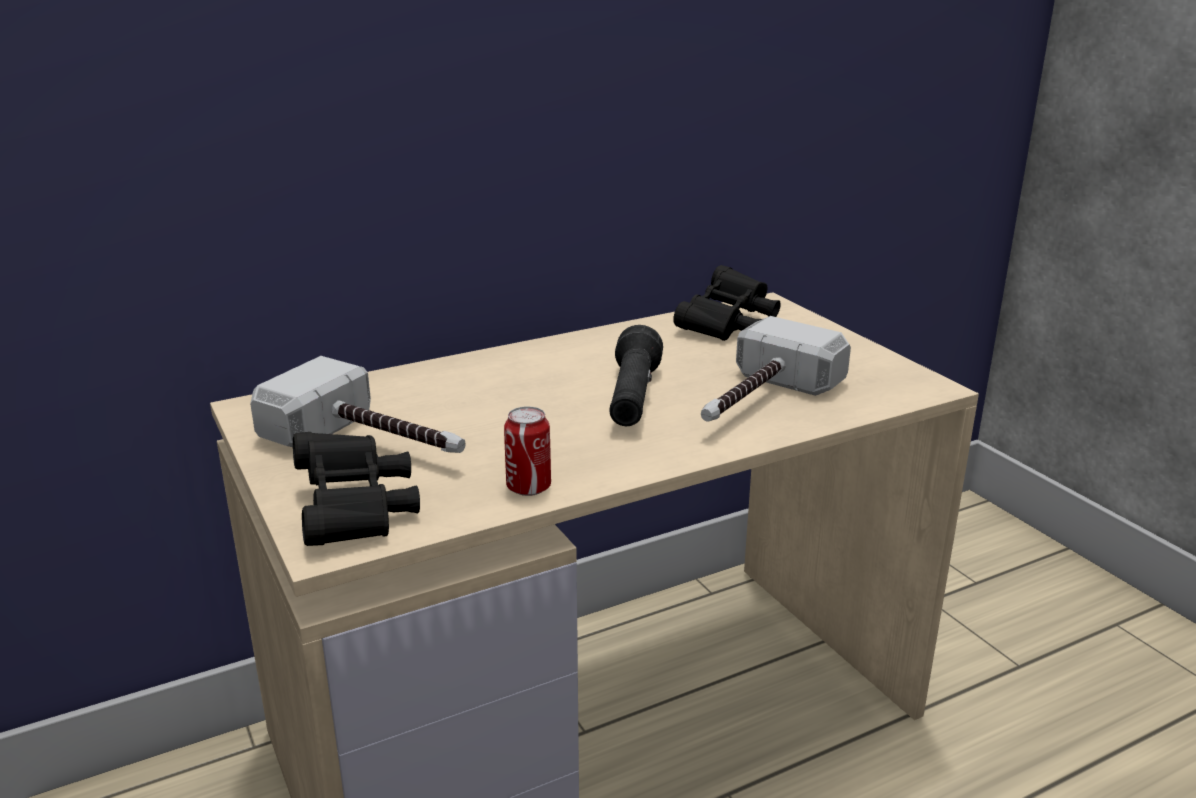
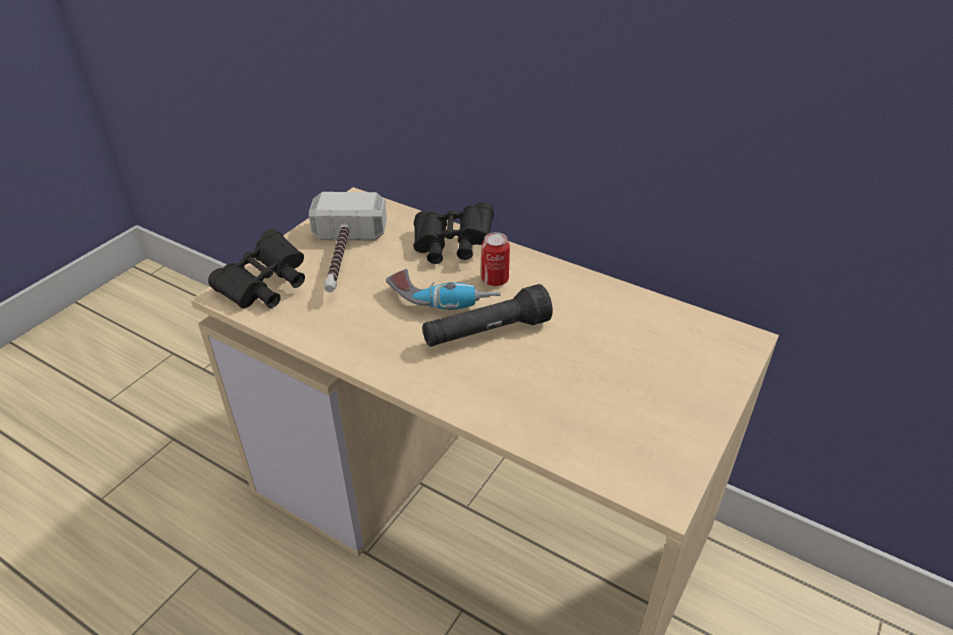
camera: 60 degrees right, 15 degrees up
can [504,406,551,496] -> can moved to [481,232,510,286]
black binoculars [673,265,781,341] -> black binoculars moved to [413,202,494,264]
hammer [701,316,851,422] -> none
none -> power drill [386,269,501,310]

